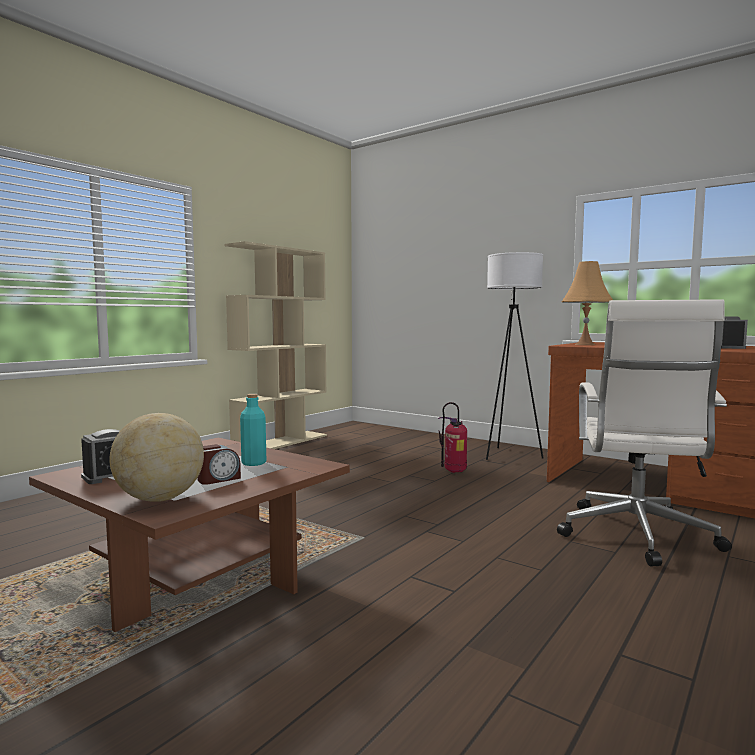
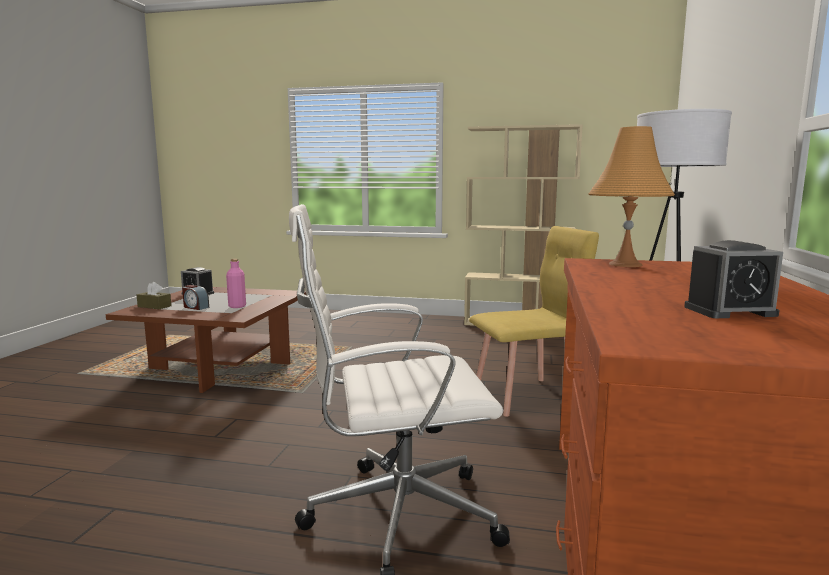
camera: 65 degrees right, 5 degrees up
globe [110,413,204,502] -> brown tissue box [137,282,171,309]
turquoise bottle [240,394,266,466] -> pink bottle [226,259,246,308]
fire extinguisher [438,402,467,473] -> yellow chair [469,226,599,417]

